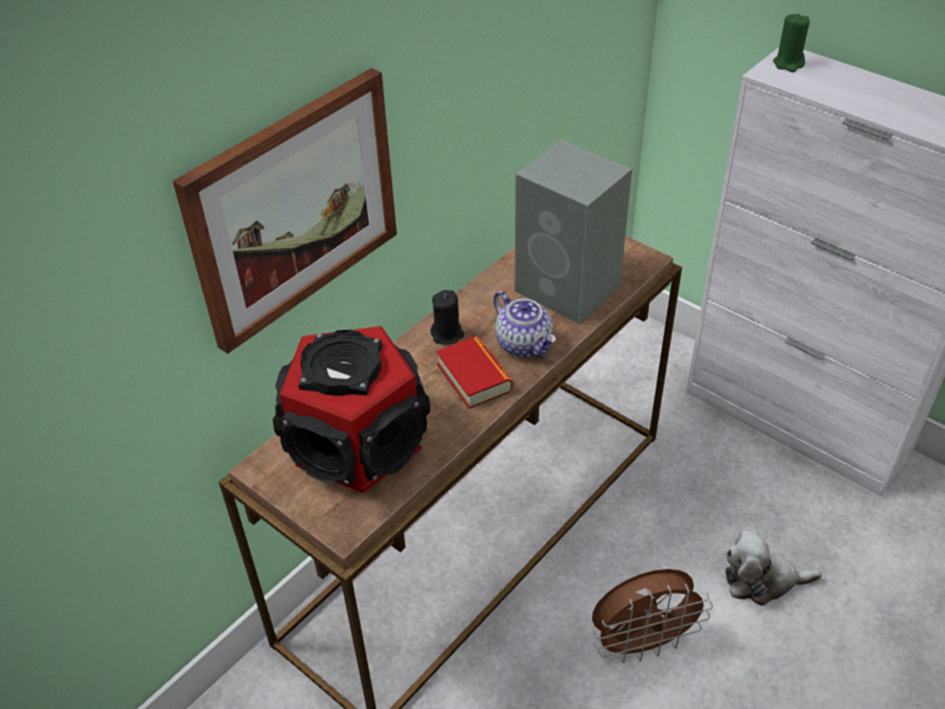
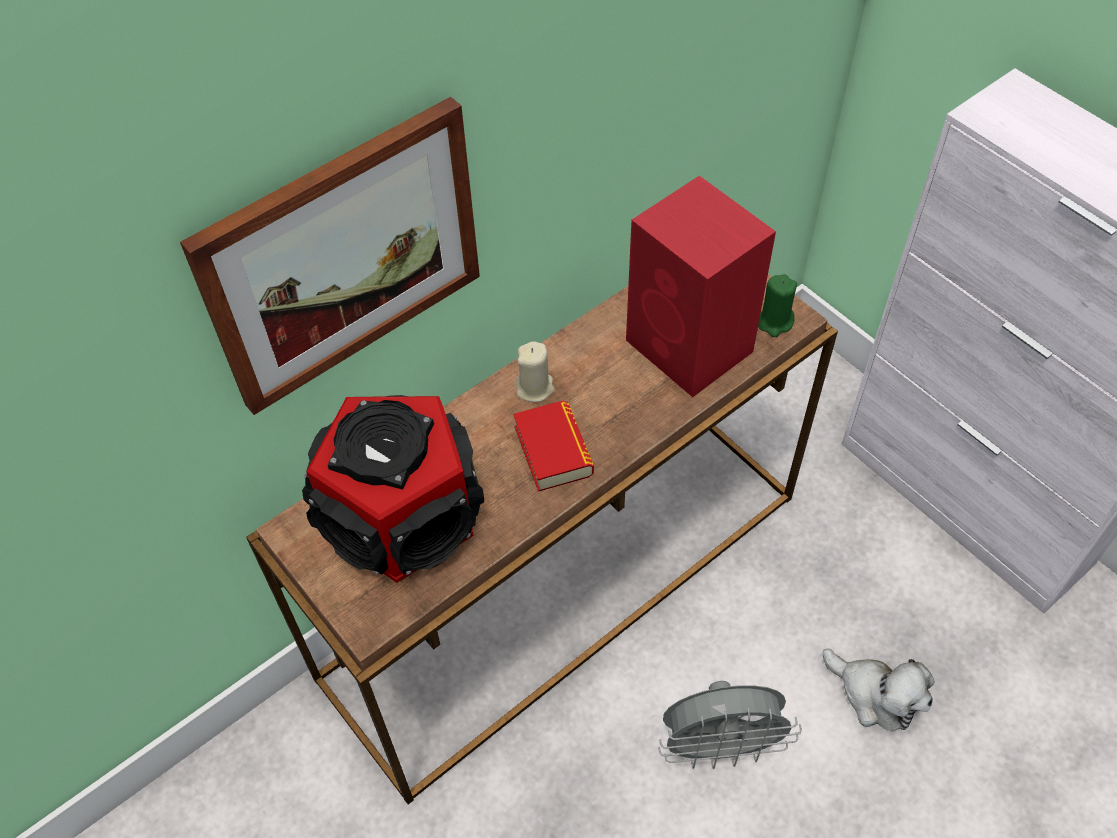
camera: 10 degrees right, 10 degrees up
black candle [431,290,464,345] -> beige candle [516,341,555,402]
teapot [494,291,556,357] -> none
grey speaker [515,140,632,325] -> red speaker [626,176,776,397]
brown fan [592,569,713,663] -> grey fan [658,681,802,769]
plush toy [725,530,822,606] -> plush toy turned 150 degrees counterclockwise [823,649,934,731]
green candle [773,13,810,72] -> green candle moved to [758,274,797,337]

